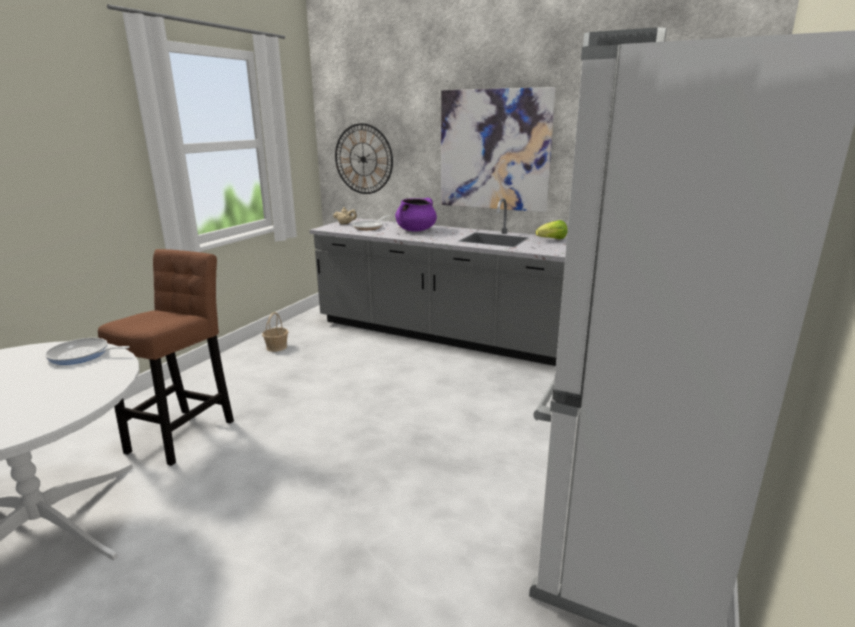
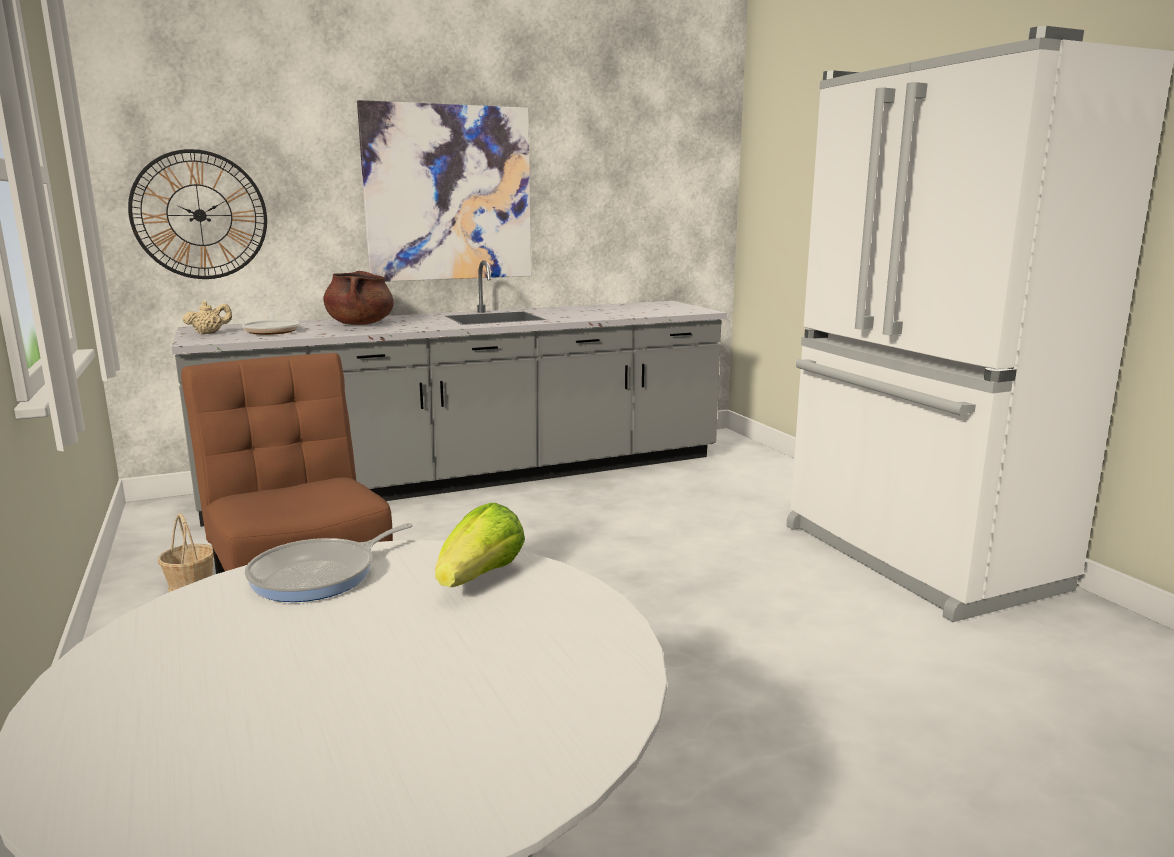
camera: 50 degrees left, 5 degrees down
purple cooking pot [395,198,437,232] -> brown cooking pot [323,271,394,325]
lettuce [536,220,568,239] -> lettuce moved to [435,503,525,587]

